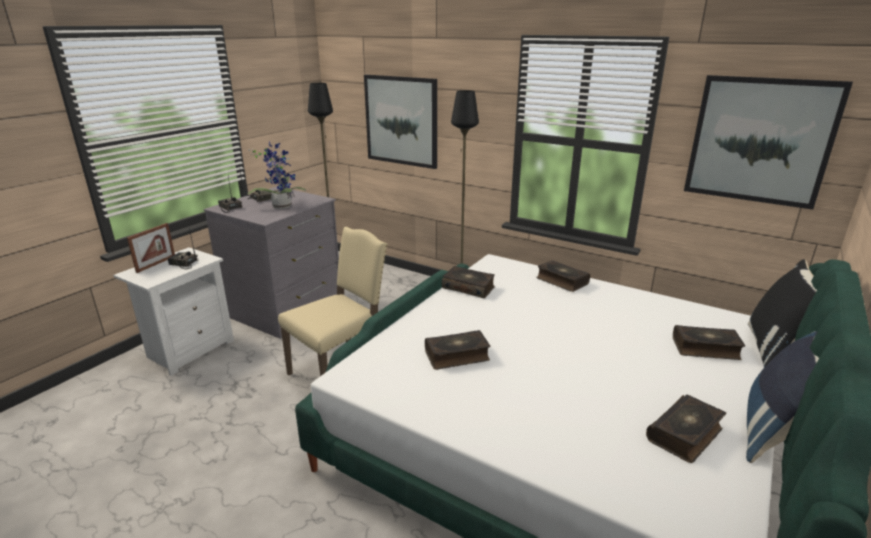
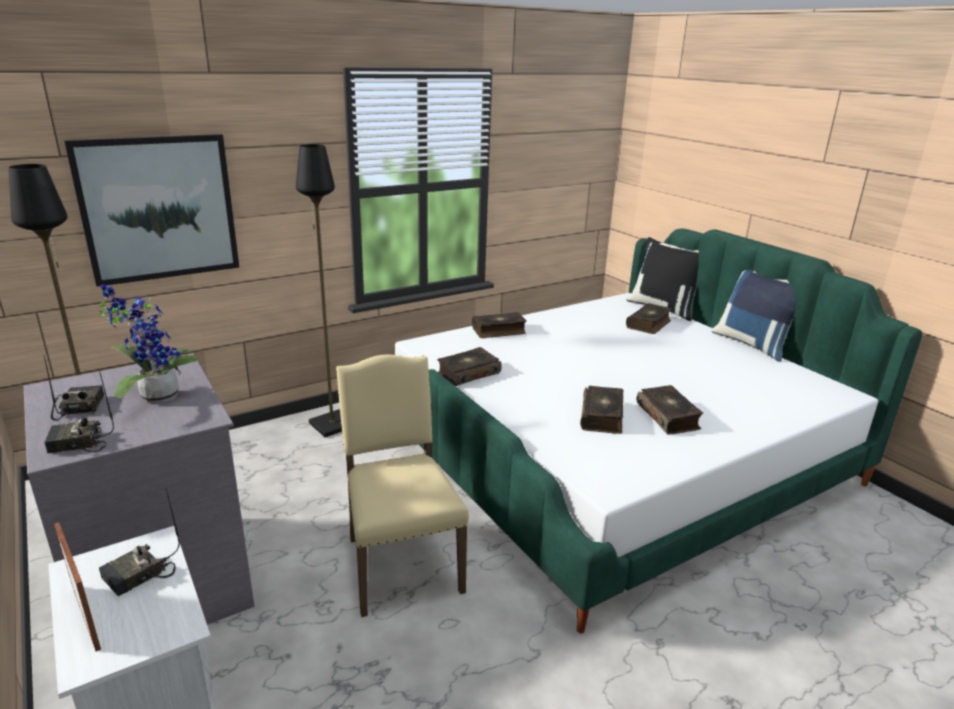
camera: 65 degrees left, 0 degrees up
book [646,395,726,463] -> book moved to [637,385,703,435]
picture [684,75,853,210] -> none

